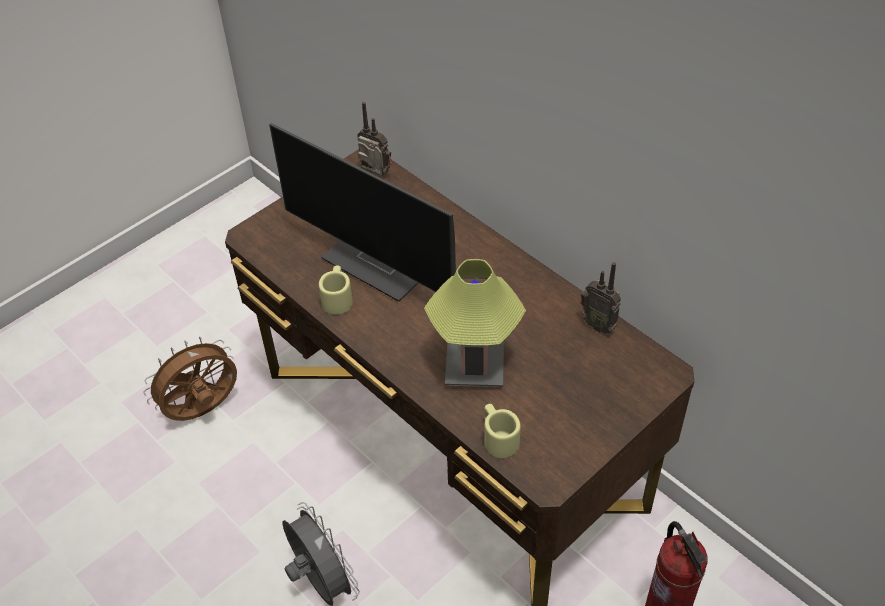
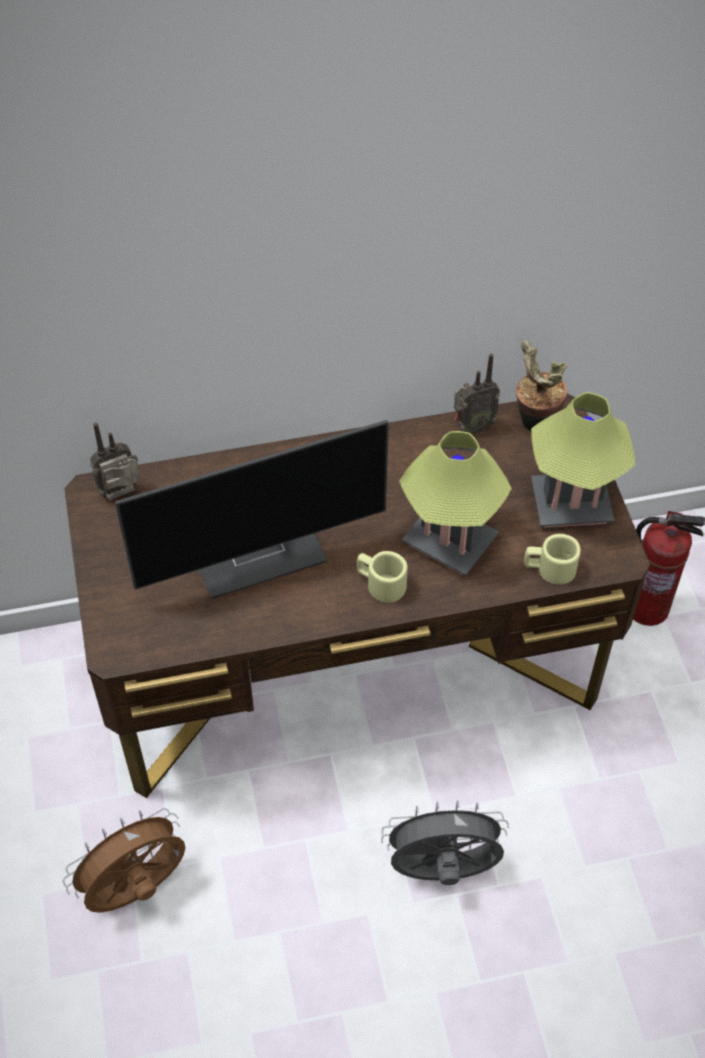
camera: 60 degrees left, 5 degrees up
brown fan [143,337,237,421] -> brown fan turned 60 degrees clockwise [63,808,185,913]
beige mug [319,265,353,315] -> beige mug moved to [357,551,408,603]
none -> potted plant [516,341,567,431]
none -> table lamp [531,392,635,528]

